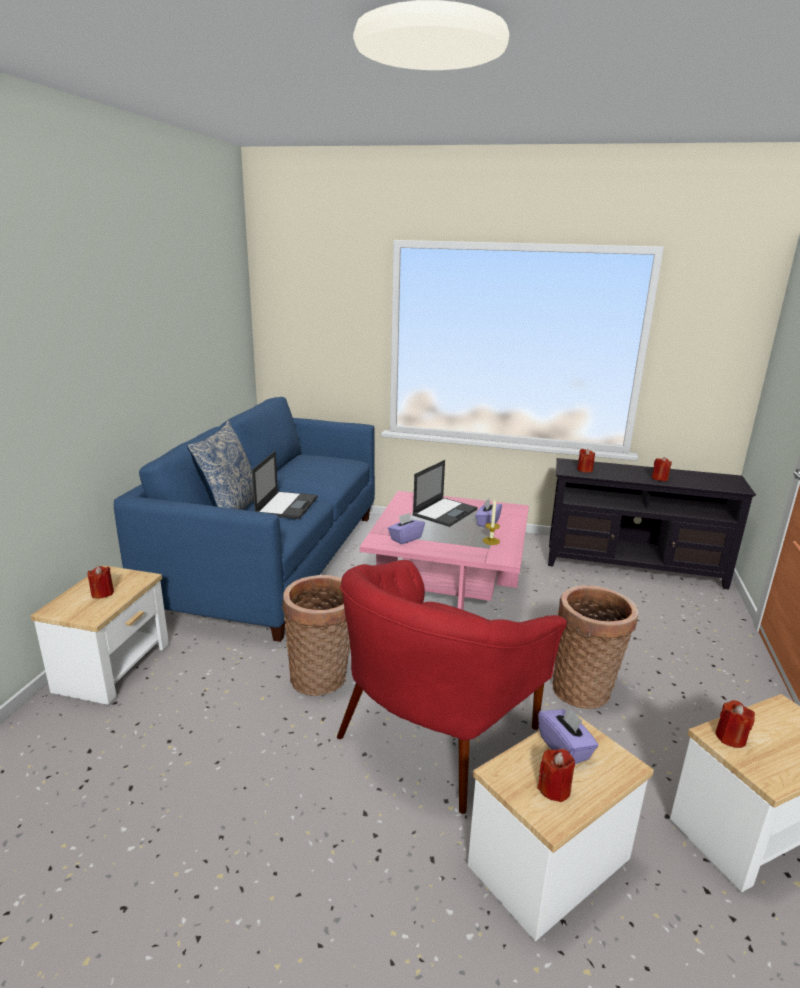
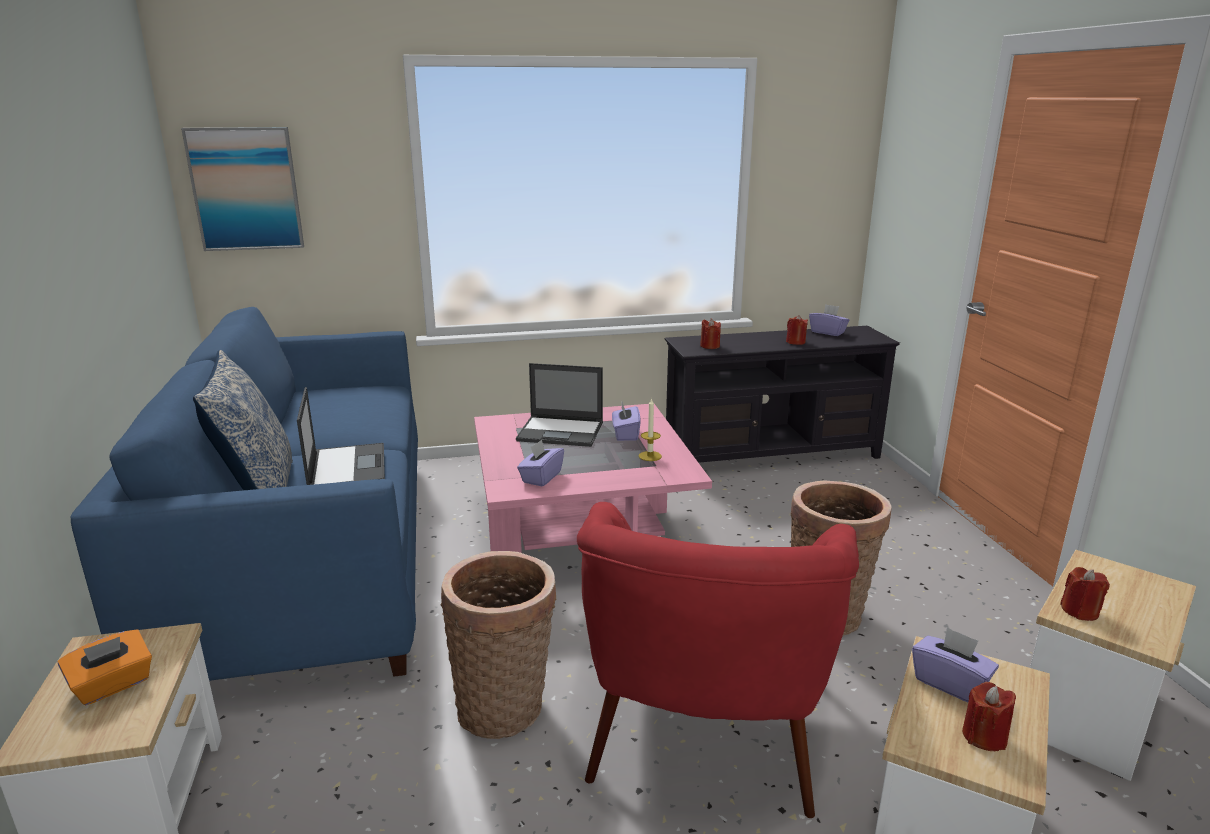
camera: 25 degrees left, 0 degrees up
red candle [87,566,114,598] -> orange tissue box [58,630,152,706]
laptop [412,460,478,527] -> laptop turned 90 degrees clockwise [516,363,603,447]
none -> picture [181,127,304,251]
none -> purple tissue box [809,304,850,336]

